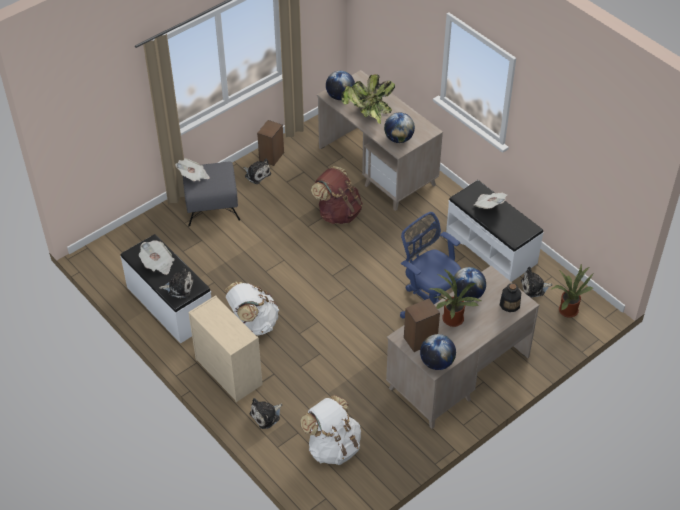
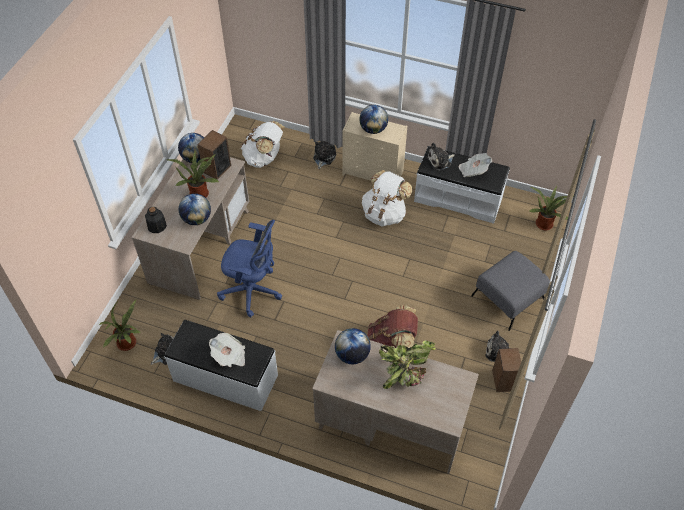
camera: 150 degrees right, 5 degrees up
newspaper [175,158,210,181] -> none
globe [326,71,355,100] -> globe moved to [359,105,388,134]
none -> potted plant [530,186,568,230]

